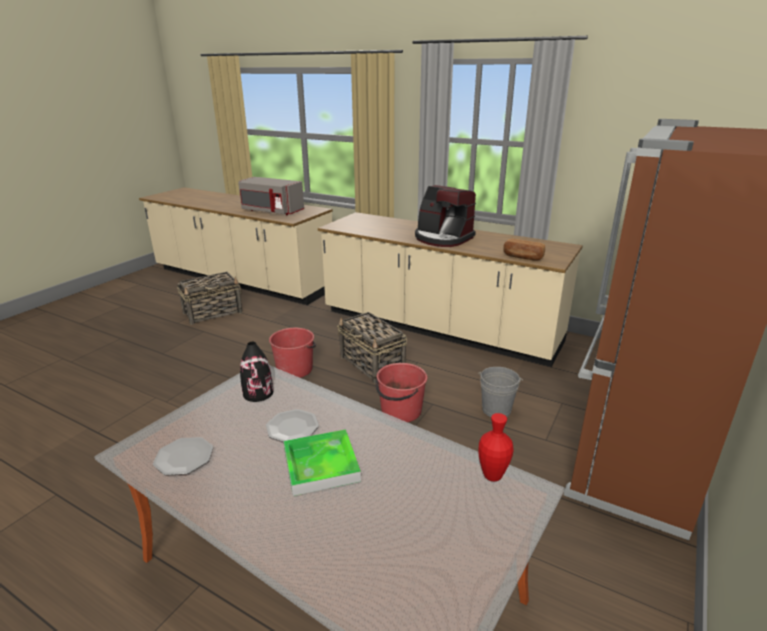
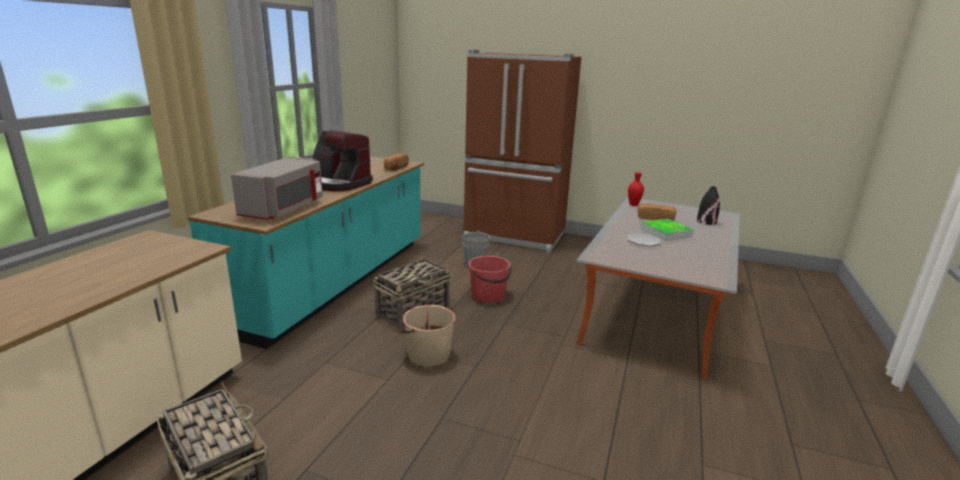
camera: 100 degrees left, 5 degrees down
plate [153,437,213,475] -> none
grey microwave [238,177,304,215] -> grey microwave moved to [231,157,323,220]
black vase [240,342,273,402] -> black vase moved to [697,187,720,225]
red bucket [269,328,316,378] -> beige bucket [402,305,456,366]
beige counter [318,212,583,367] -> turquoise counter [188,156,424,349]
coffee machine [415,185,476,247] -> coffee machine turned 90 degrees clockwise [313,130,373,191]
none -> bread [638,203,676,221]

